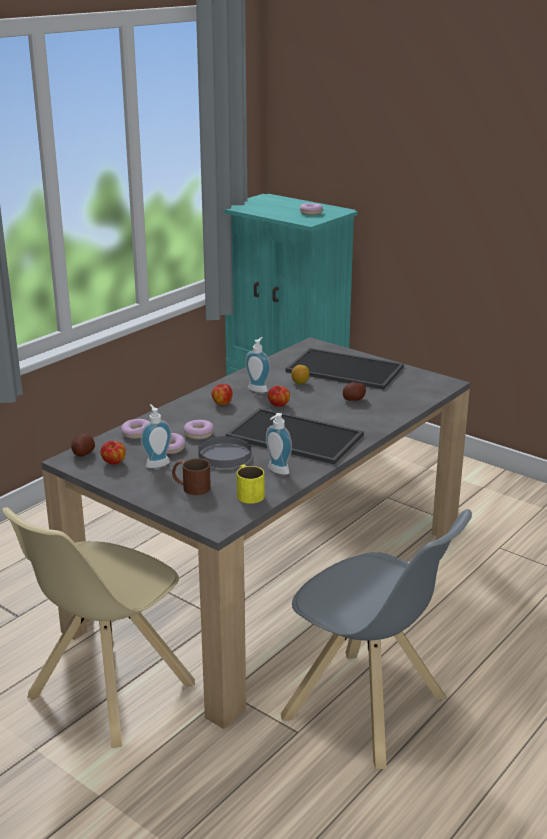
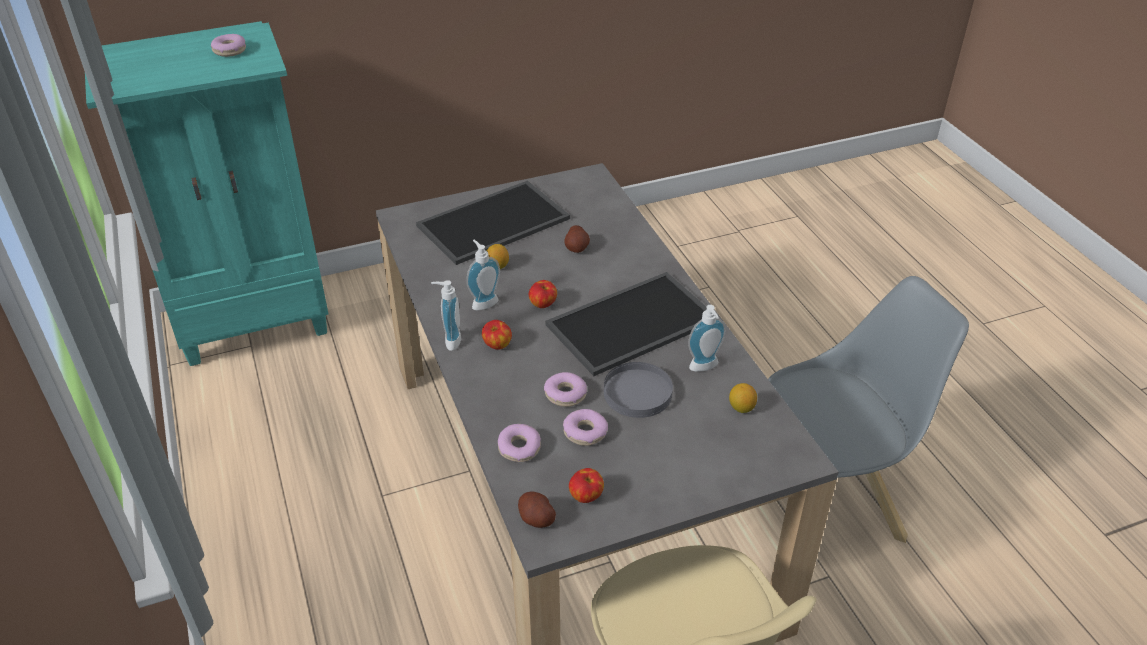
camera: 60 degrees left, 15 degrees up
soap dispenser [141,404,172,468] -> soap dispenser moved to [431,280,461,351]
brown mug [172,458,211,495] -> none
yellow mug [237,465,264,504] -> lemon [729,383,757,413]

